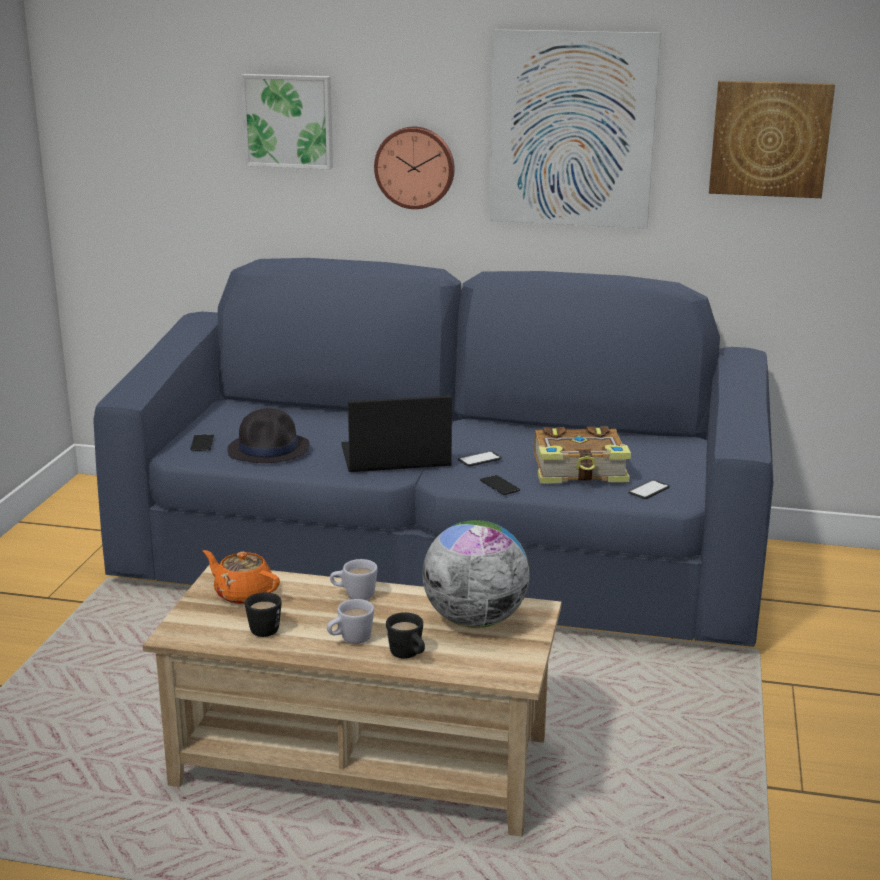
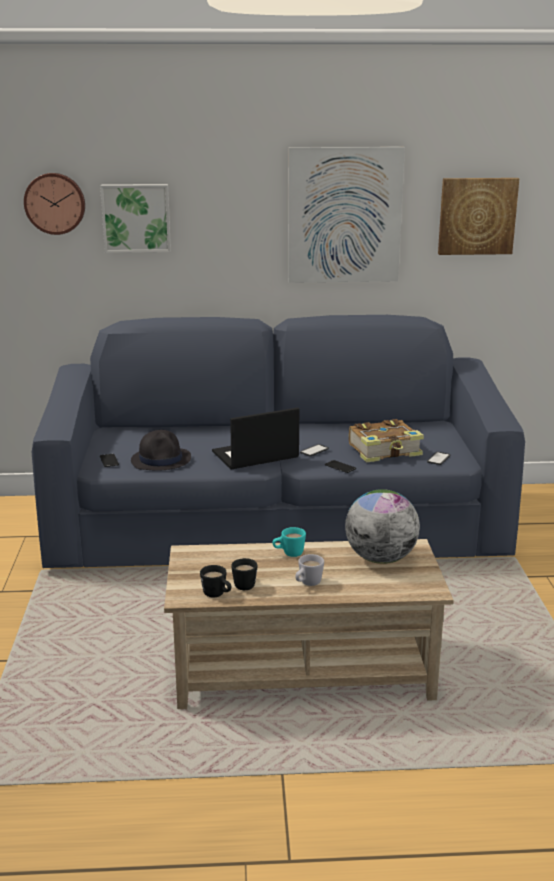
camera: 15 degrees left, 0 degrees up
orange teapot [203,550,280,604] -> none
white mug [330,559,378,600] -> turquoise mug [272,527,306,557]
wall clock [374,127,455,209] -> wall clock moved to [24,173,85,235]
black mug [386,612,425,659] -> black mug moved to [200,565,231,597]

